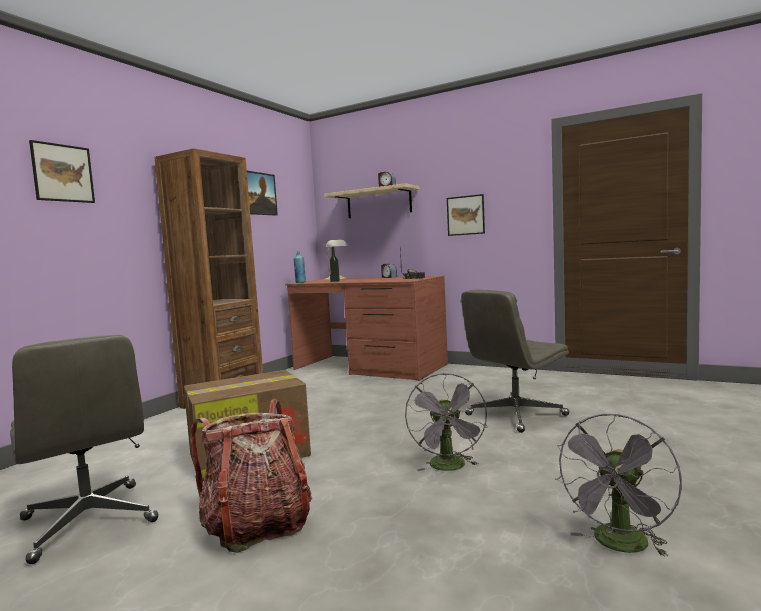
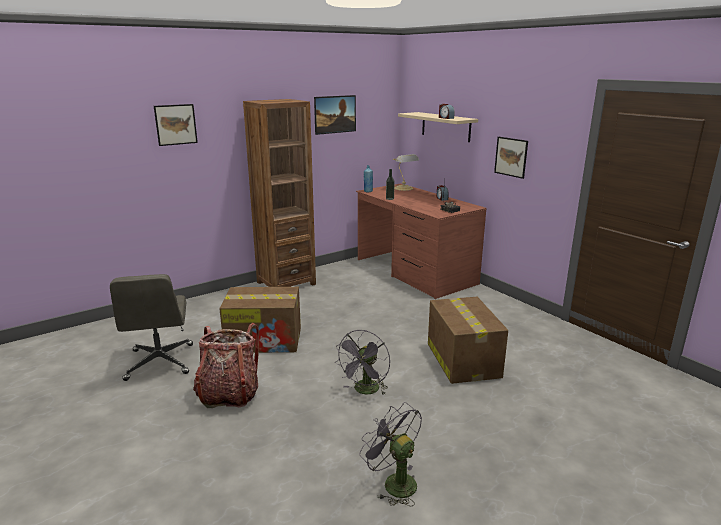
camera: 25 degrees right, 15 degrees up
grey office chair [461,290,570,433] -> cardboard box [428,297,508,384]
grey fan [555,414,682,557] -> grey fan turned 75 degrees clockwise [359,402,422,506]

